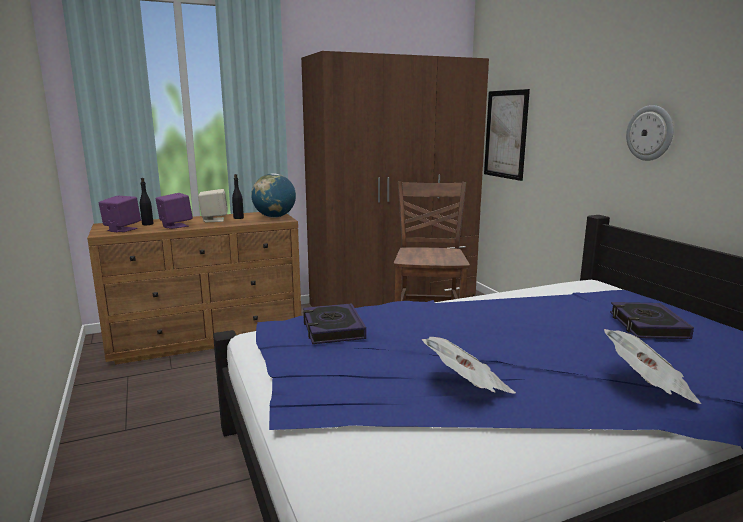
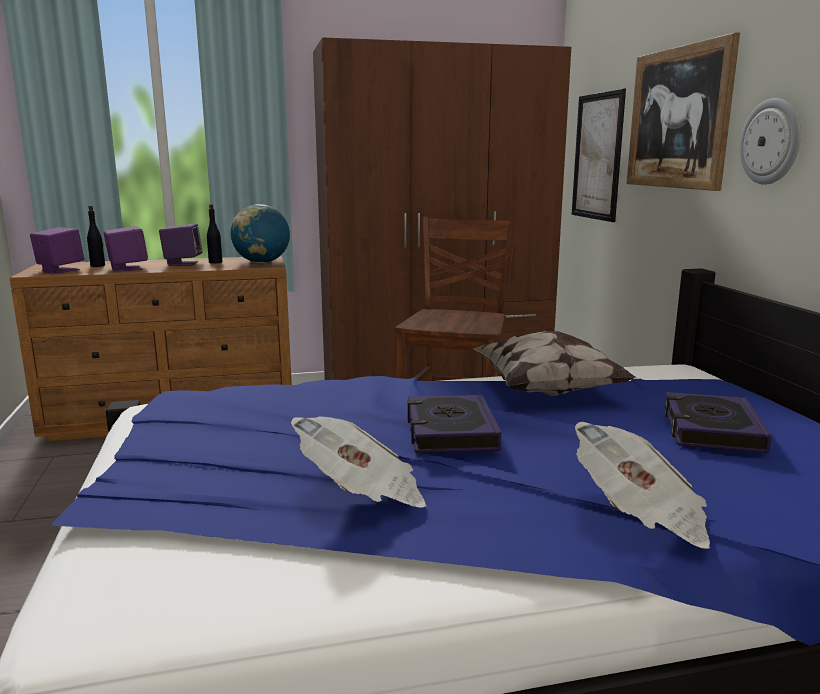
camera: 10 degrees right, 0 degrees up
beige speaker [198,189,228,222] -> purple speaker [159,224,203,266]
book [303,303,366,344] -> book moved to [408,395,501,453]
none -> pillow [472,331,637,396]
none -> picture [627,32,740,191]

